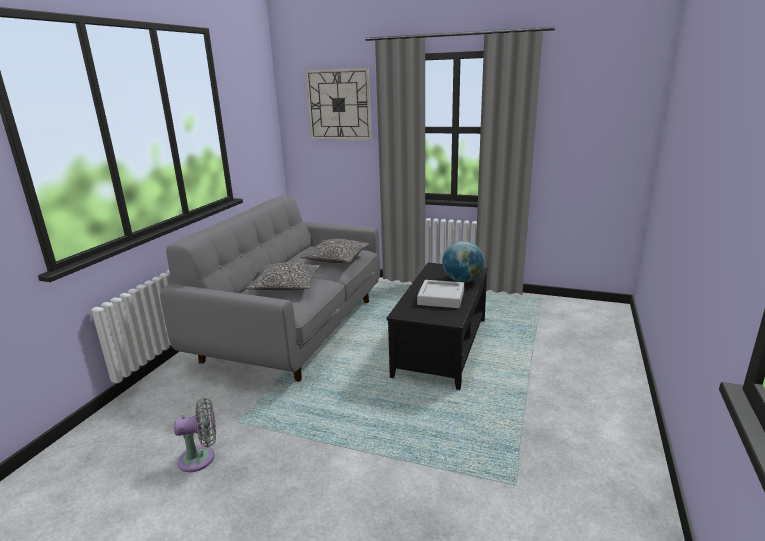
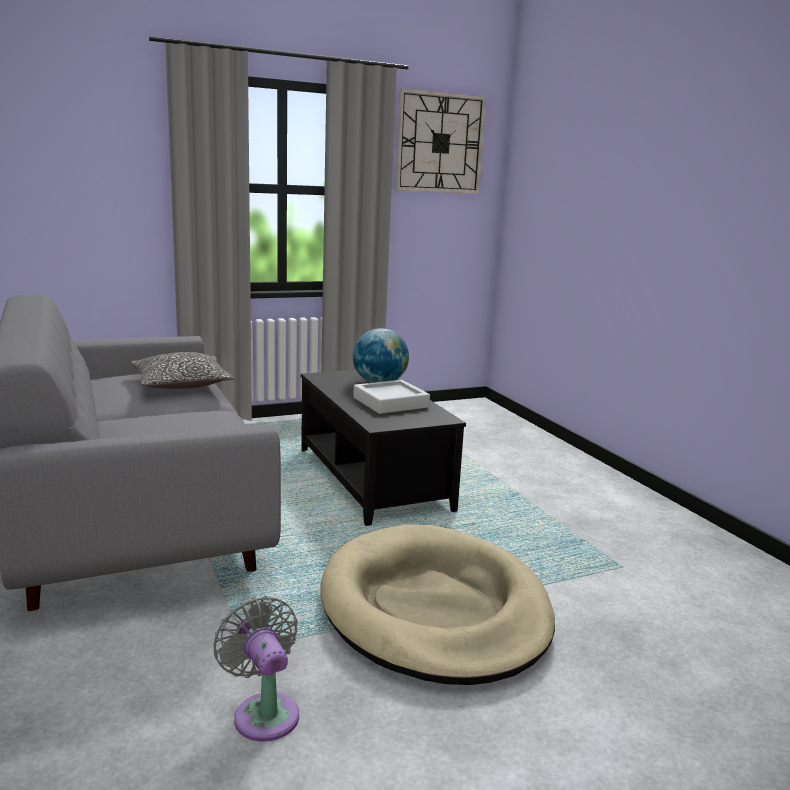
camera: 45 degrees left, 5 degrees down
grey fan [174,398,216,472] -> grey fan turned 60 degrees counterclockwise [214,596,299,741]
pillow [246,262,321,290] -> none
wall clock [305,68,372,140] -> wall clock moved to [395,88,486,194]
none -> beige dog bed [320,525,555,685]

